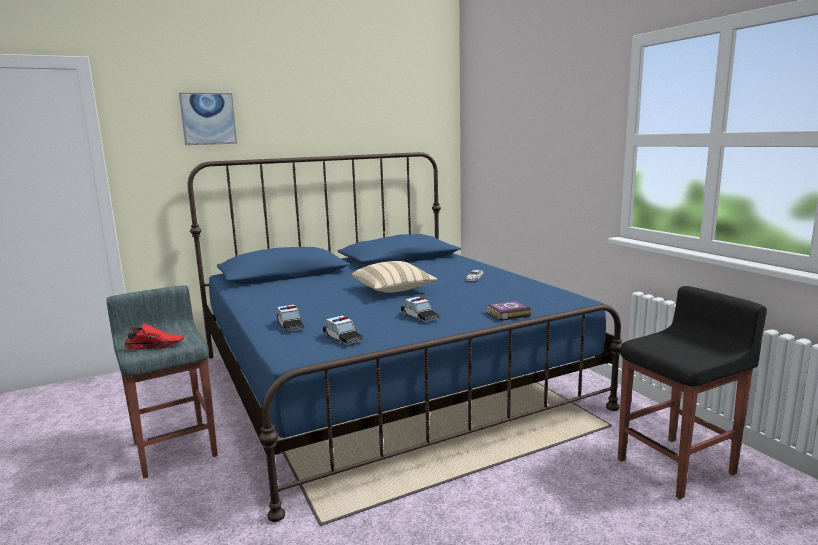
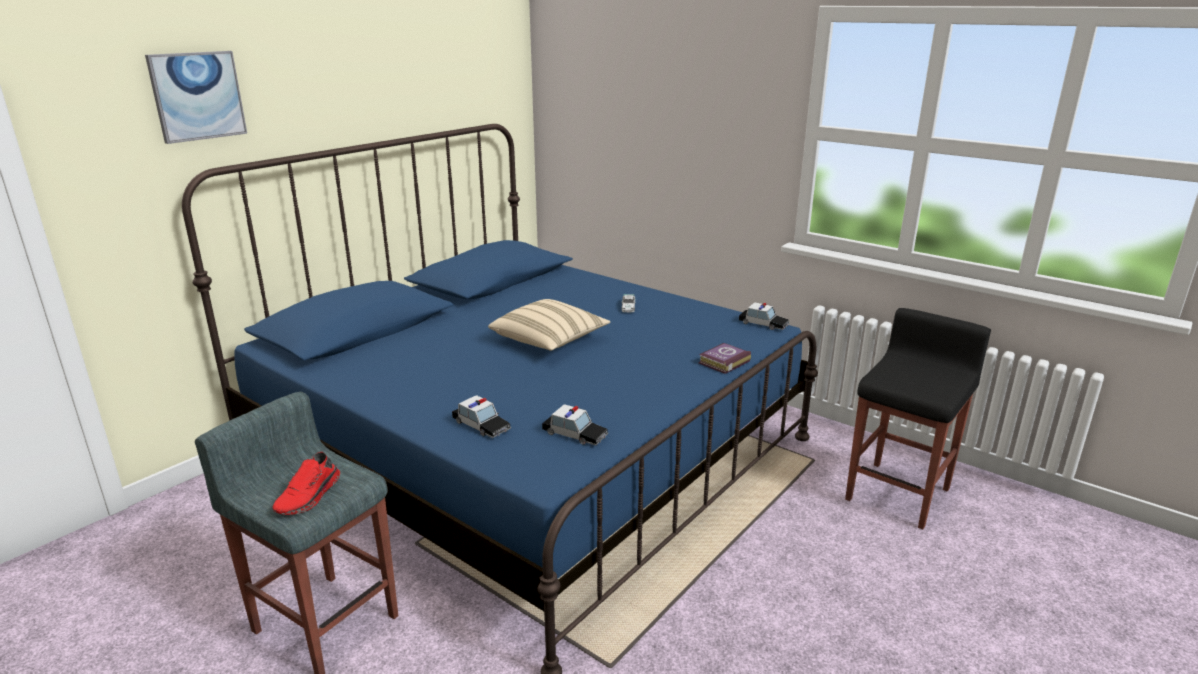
camera: 25 degrees left, 10 degrees up
red shoe [124,324,184,350] -> red shoe turned 150 degrees clockwise [272,452,340,515]
toy car [401,297,440,322] -> toy car moved to [739,302,789,330]

